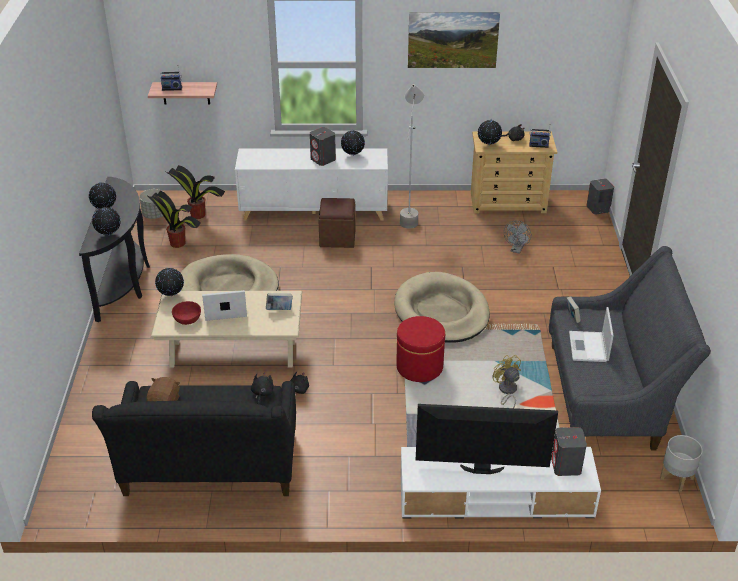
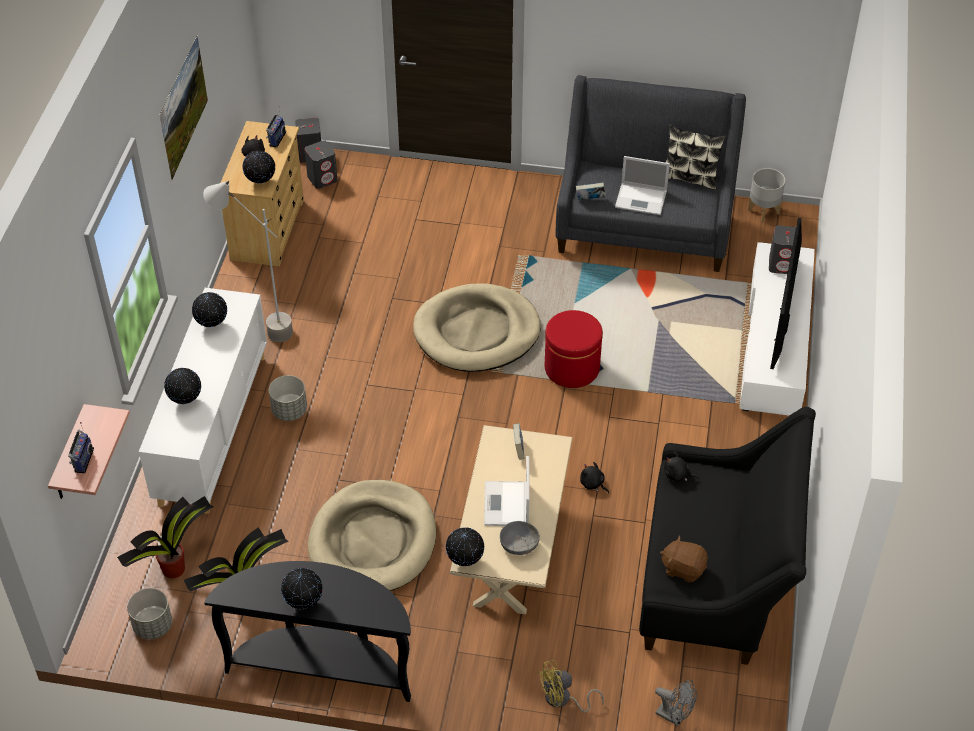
camera: 80 degrees left, 10 degrees up
globe [92,207,121,235] -> globe moved to [164,368,201,404]
red bowl [172,301,201,325] -> grey bowl [500,521,540,555]
grey speaker [310,127,336,166] -> grey speaker moved to [304,140,337,189]
brown ottoman [318,198,356,248] -> grey planter [269,375,307,421]
yellow fan [492,355,521,408] -> yellow fan moved to [538,660,604,713]
grey fan [504,221,531,254] -> grey fan moved to [655,680,697,726]
none -> pillow [666,124,726,190]

